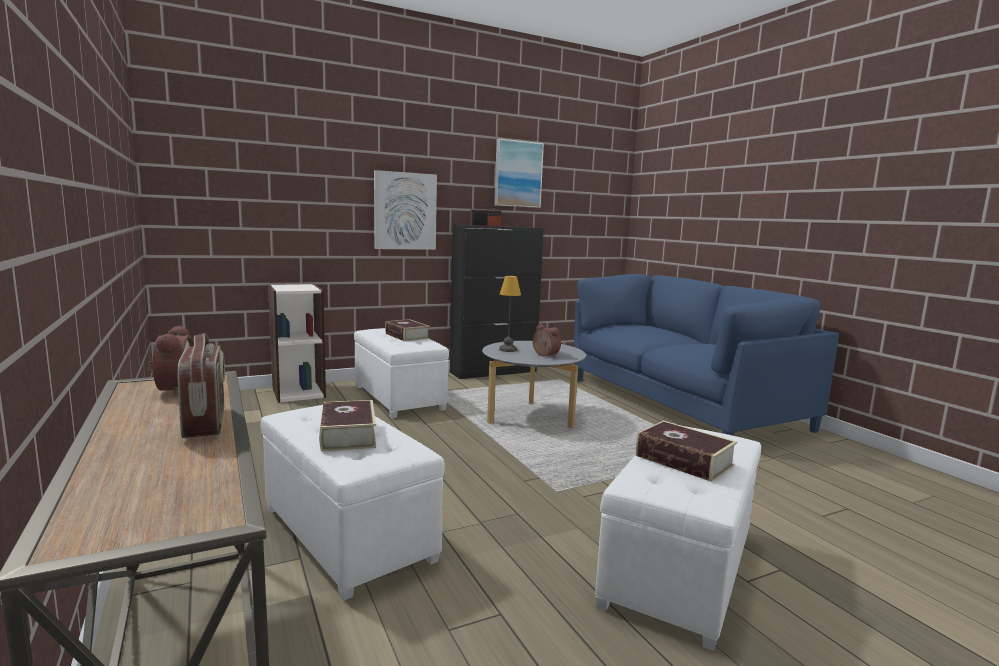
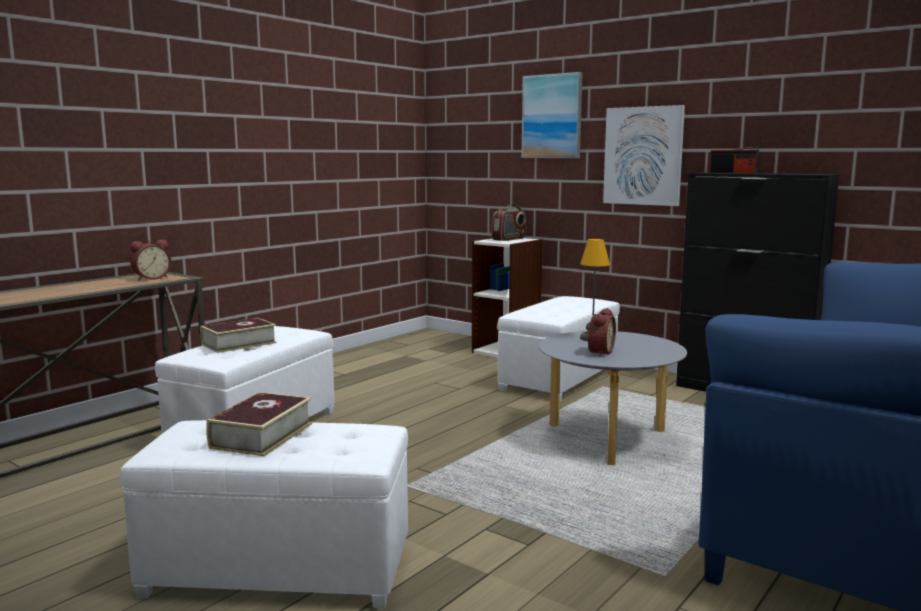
camera: 65 degrees right, 0 degrees up
radio [177,333,225,438] -> radio moved to [492,204,526,241]
book [385,319,430,342] -> none
picture [494,138,544,208] -> picture moved to [521,72,583,158]

